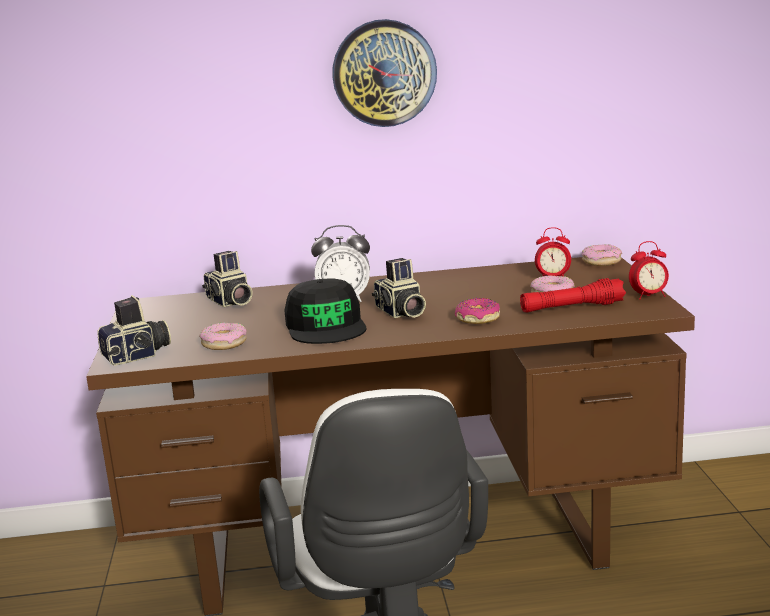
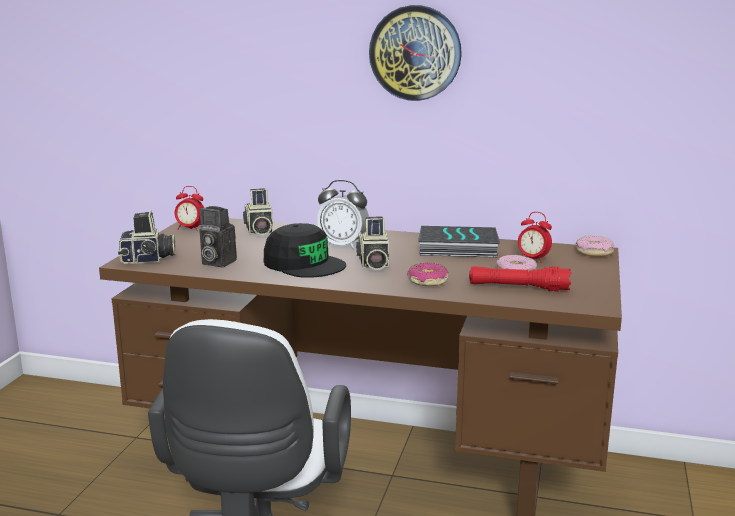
camera: 20 degrees right, 0 degrees up
donut [199,322,247,350] -> camera [199,206,237,267]
black cap [284,278,366,344] -> black cap turned 60 degrees counterclockwise [264,223,346,278]
alarm clock [629,241,669,299] -> alarm clock moved to [175,186,204,231]
none -> book [418,226,500,258]

